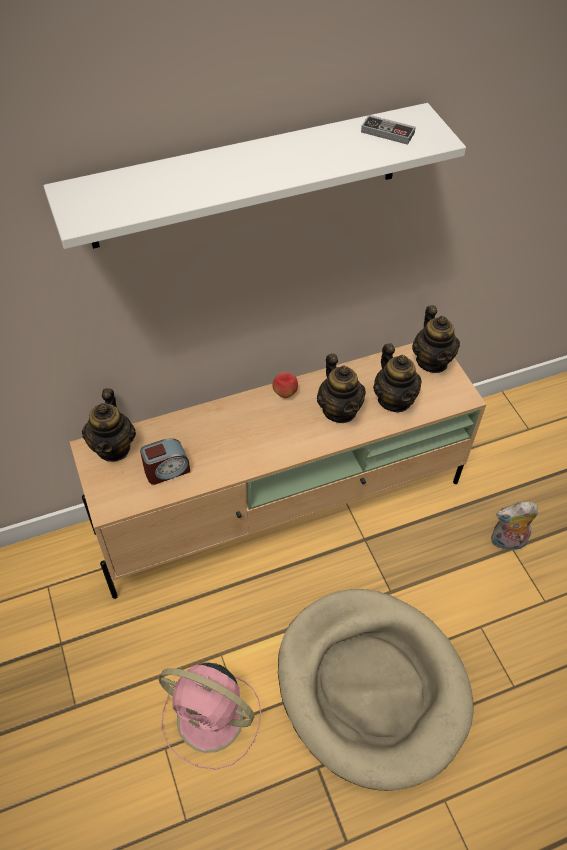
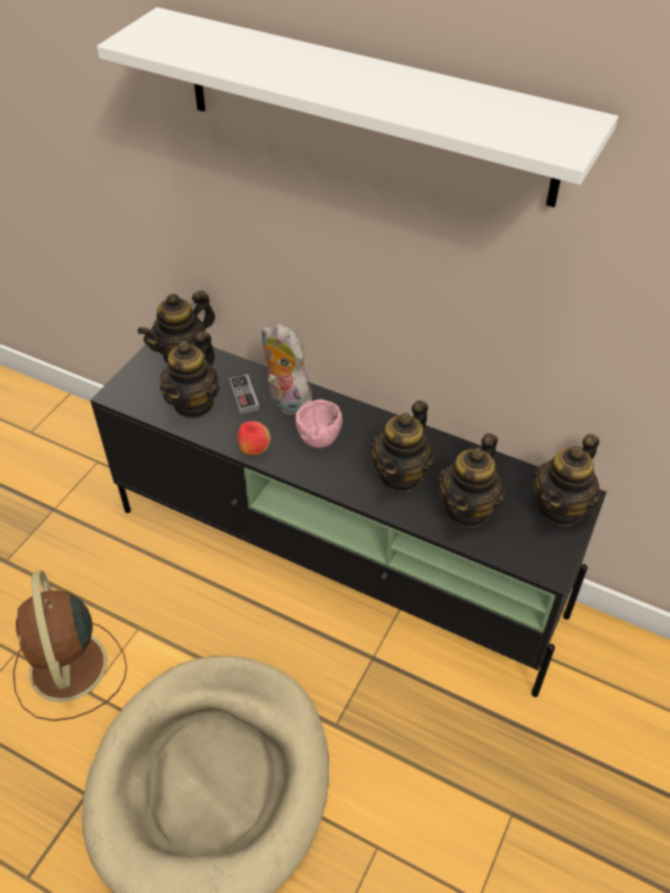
camera: 50 degrees right, 5 degrees down
beige tv stand [70,343,487,599] -> black tv stand [90,344,607,697]
alarm clock [140,438,190,485] -> teapot [160,331,219,418]
pink fan [159,662,261,770] -> brown fan [13,571,127,721]
apple [272,372,298,398] -> apple moved to [238,421,271,455]
game controller [361,115,416,145] -> game controller moved to [229,374,260,414]
plush toy [491,501,538,550] -> plush toy moved to [261,324,312,416]
none -> pink bowl [295,399,343,448]

